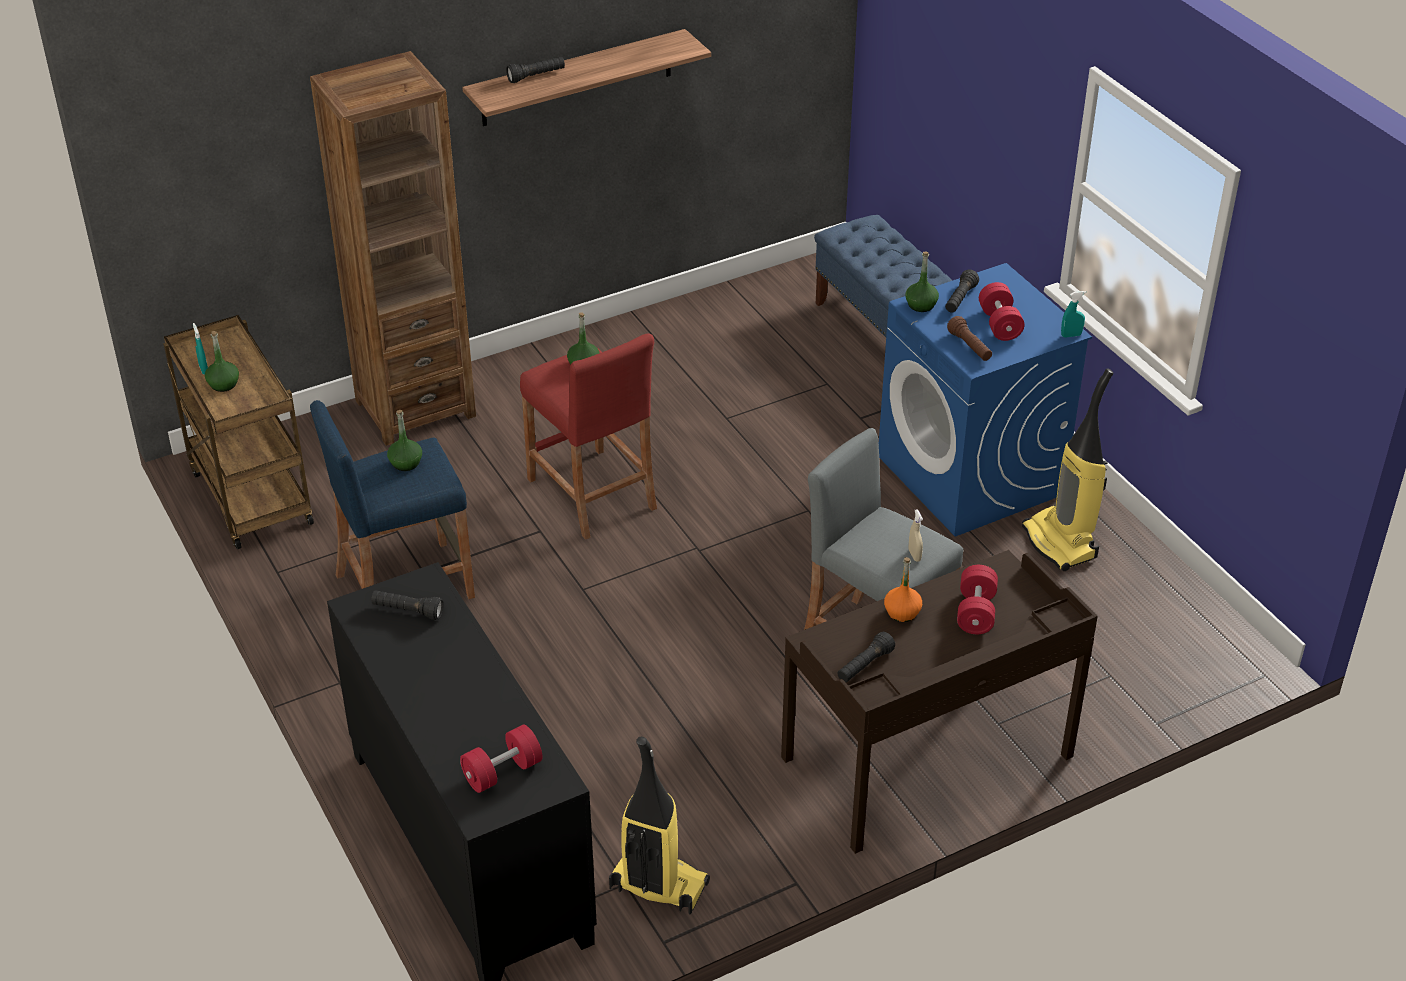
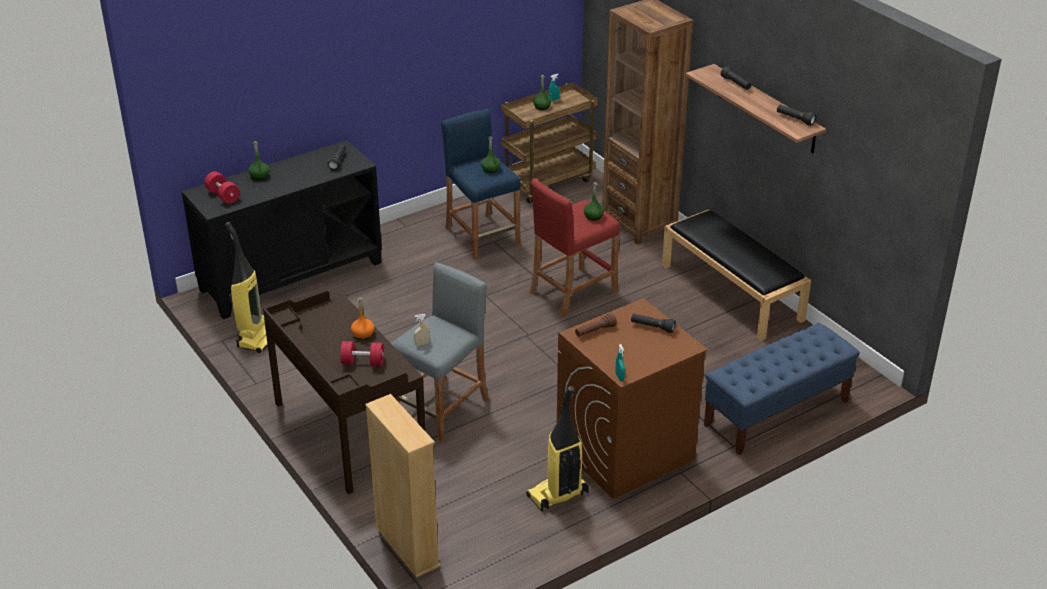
camera: 85 degrees right, 5 degrees down
black flashlight [837,632,895,682] -> black flashlight moved to [777,105,816,126]
blue washing machine [879,263,1092,536] -> brown washing machine [557,298,708,499]
green bottle [905,251,939,312] -> green bottle moved to [248,141,269,180]
red dumbbell [979,282,1024,341] -> none
none -> beige bookcase [365,394,441,578]
none -> black bench [662,209,811,341]

